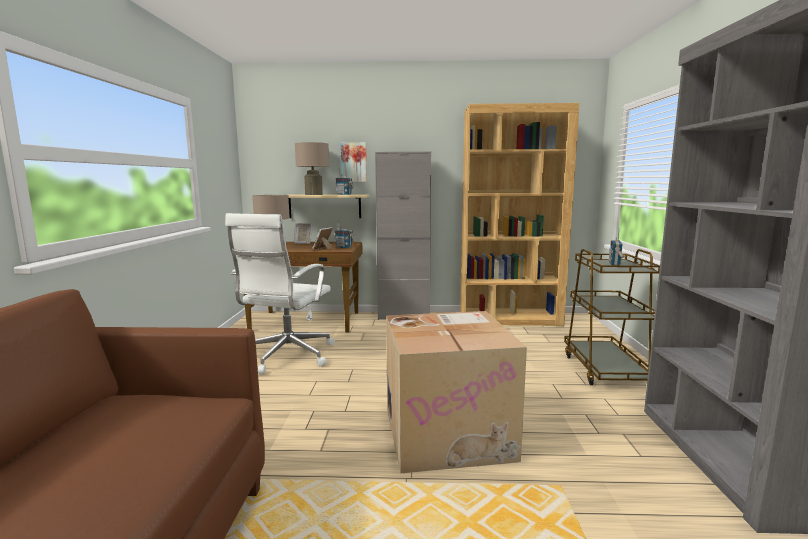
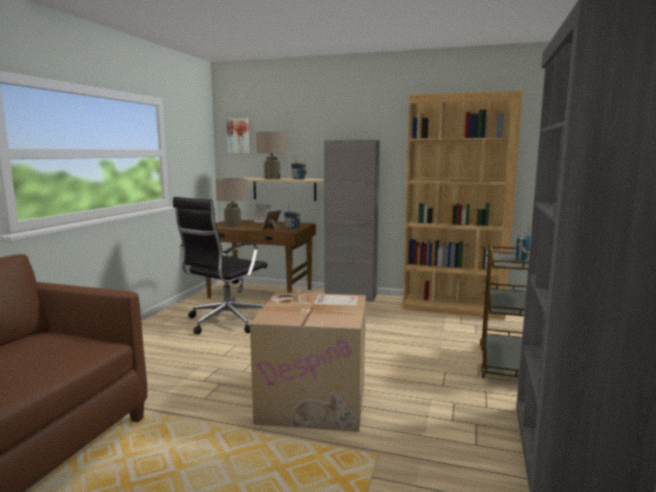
camera: 15 degrees right, 0 degrees up
white office chair [225,213,335,374] -> black office chair [173,197,268,334]
picture [340,142,367,182] -> picture moved to [226,118,249,153]

